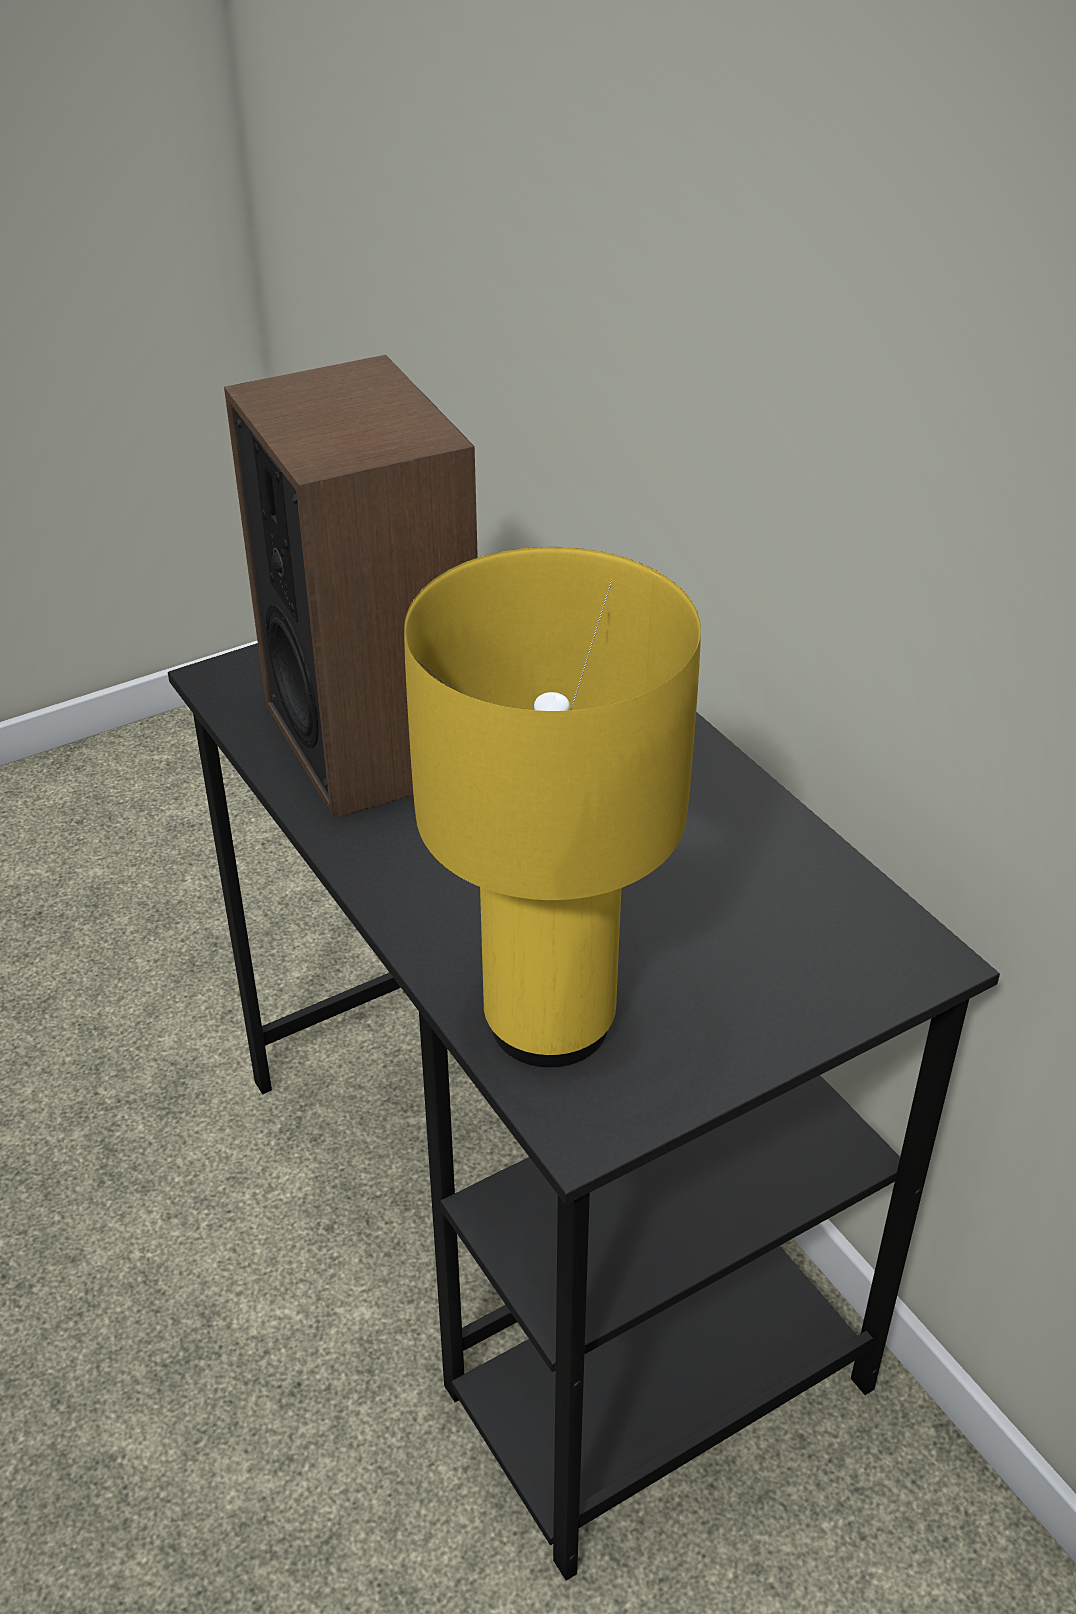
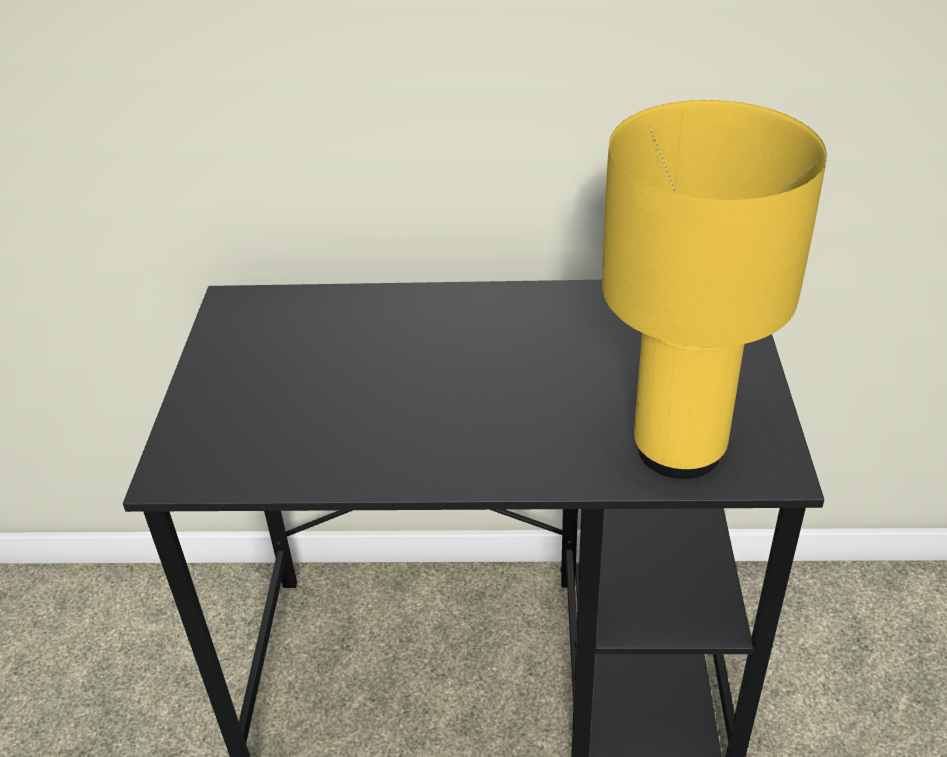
camera: 55 degrees left, 0 degrees up
speaker [224,355,478,818] -> none

